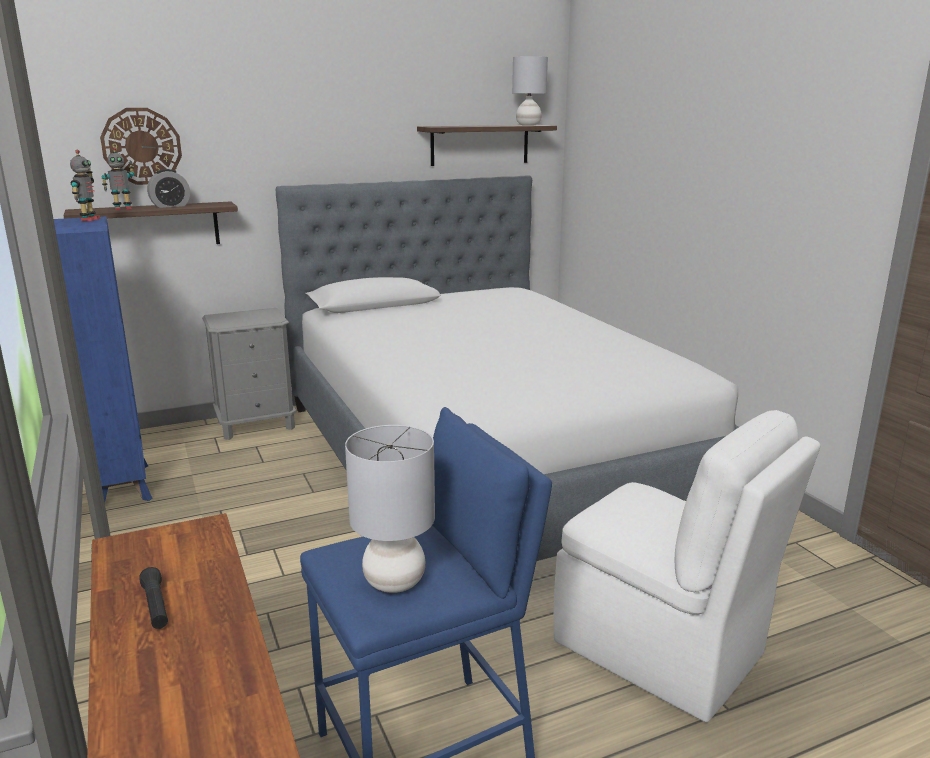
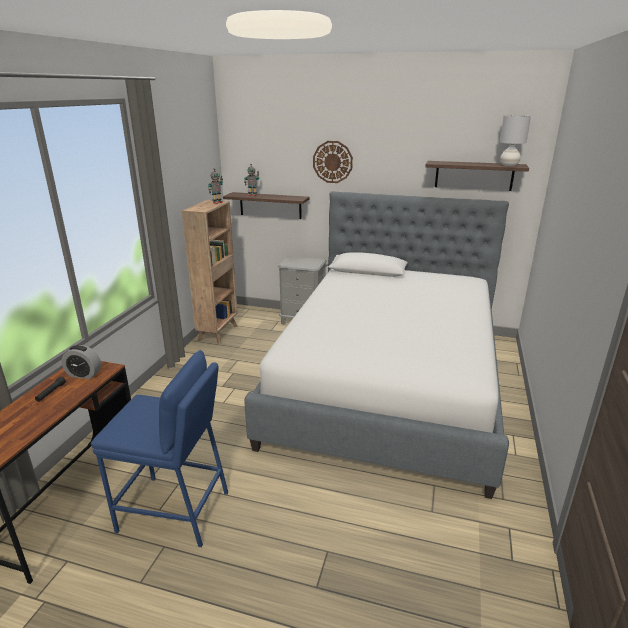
camera: 40 degrees right, 5 degrees up
blue bookcase [54,216,153,502] -> brown bookcase [182,200,238,344]
wall clock [100,108,182,185] -> wall clock moved to [313,141,353,183]
alarm clock [147,169,190,208] -> alarm clock moved to [62,345,101,379]
grey table lamp [345,425,435,593] -> none
white chair [553,410,820,722] -> none

